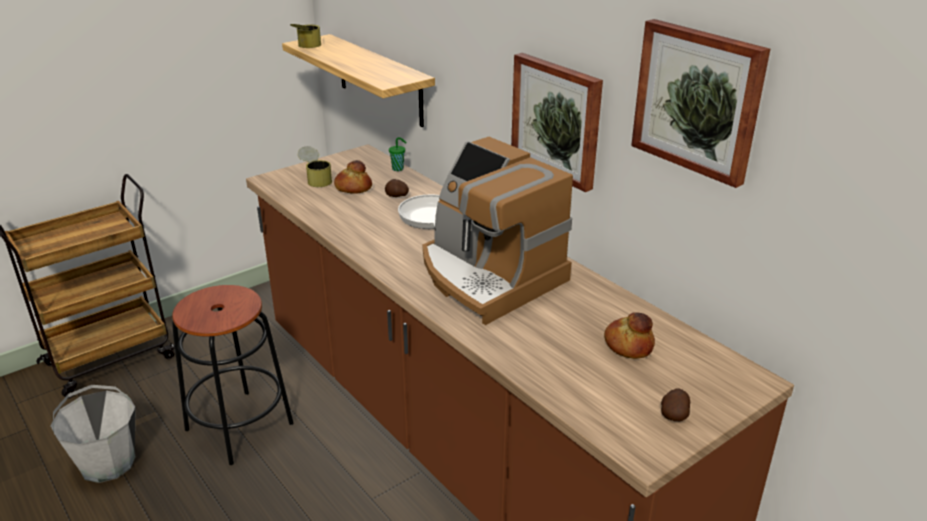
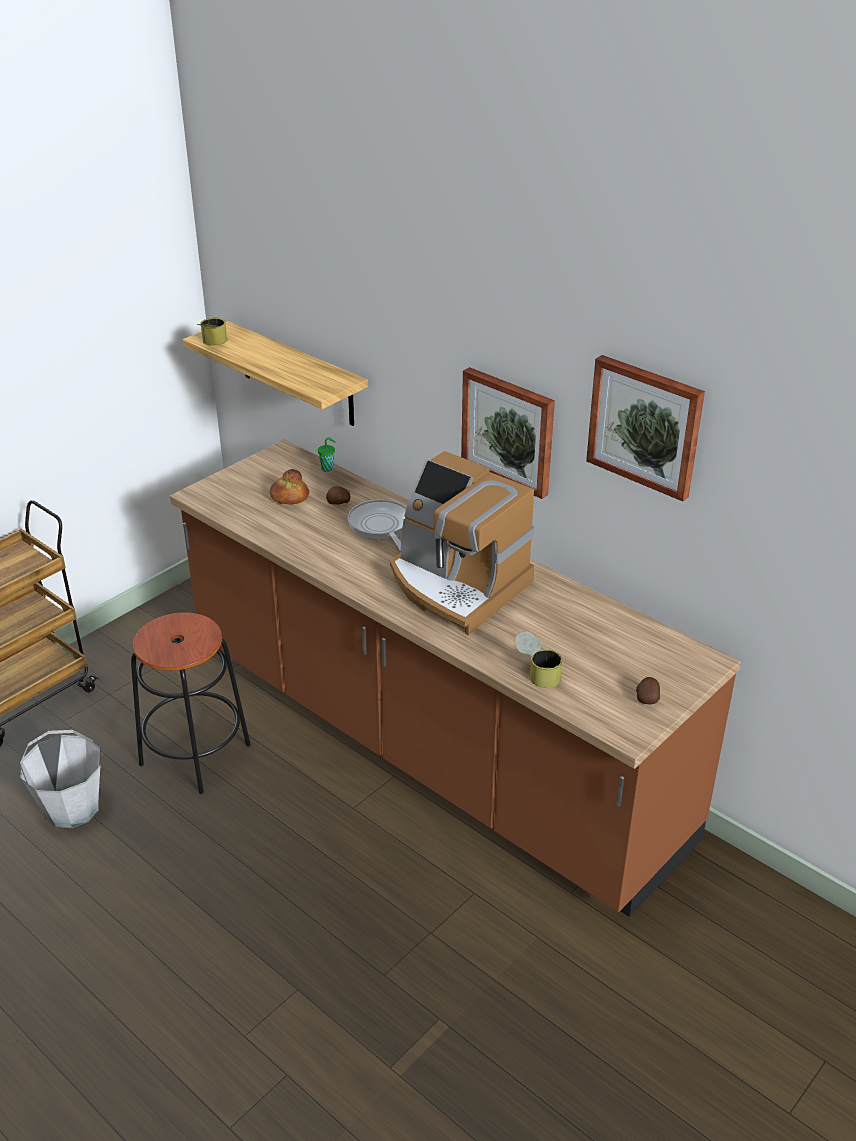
camera: 10 degrees left, 5 degrees up
can [298,146,332,187] -> can moved to [515,631,563,688]
bread [604,312,655,359] -> none

